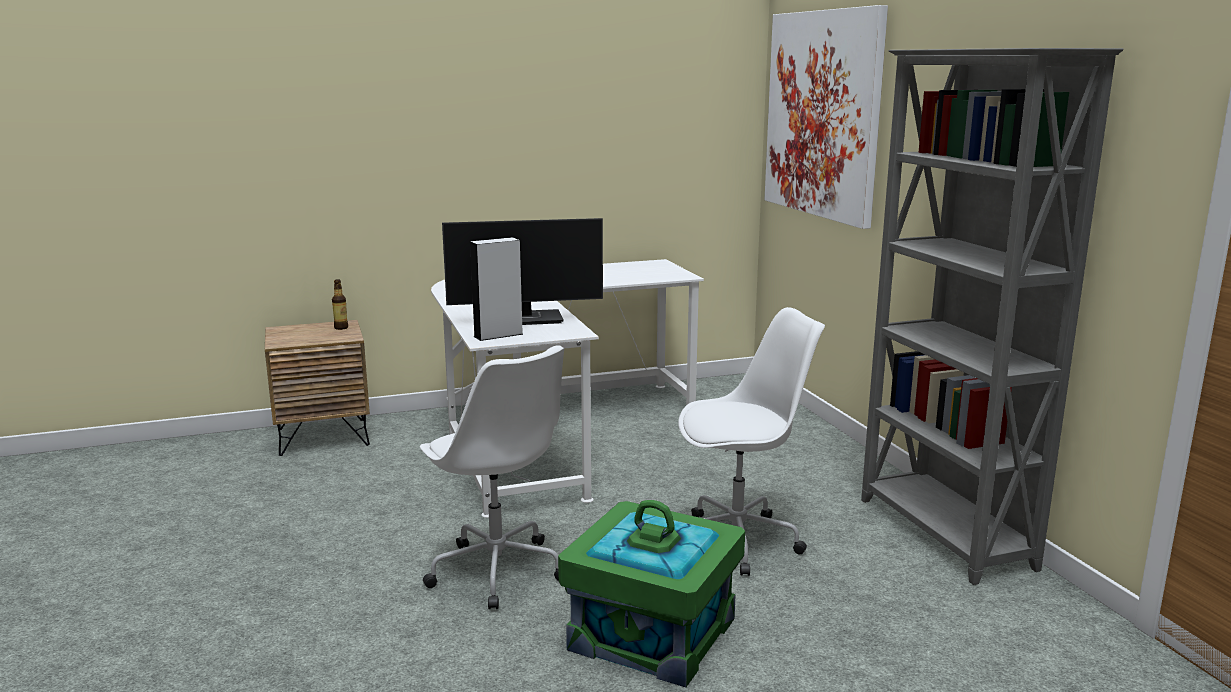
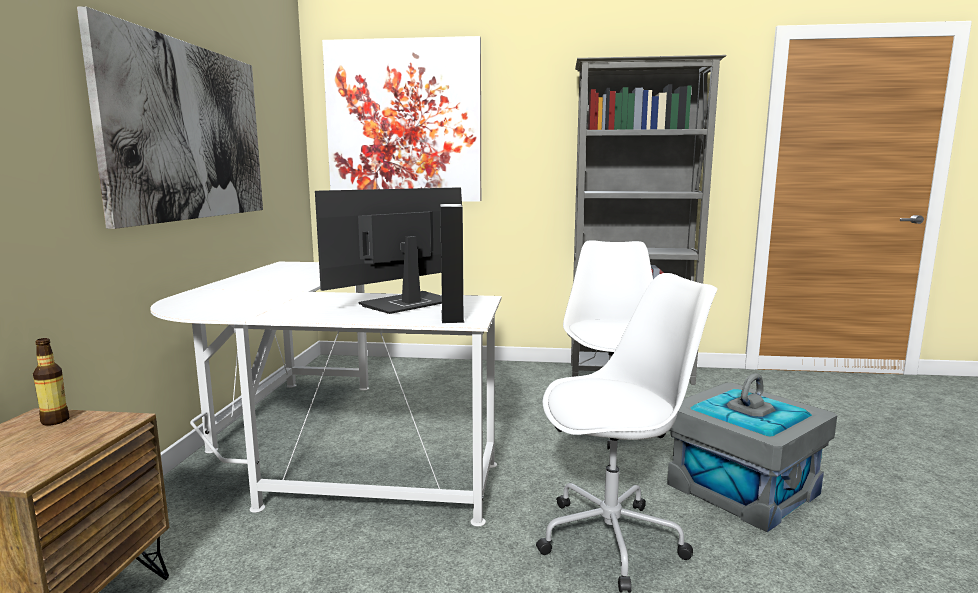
camera: 65 degrees left, 5 degrees down
monitor [442,218,603,325] -> monitor turned 150 degrees counterclockwise [315,187,462,314]
green storage box [558,500,745,687] -> grey storage box [667,373,837,532]
none -> picture [77,6,263,229]

